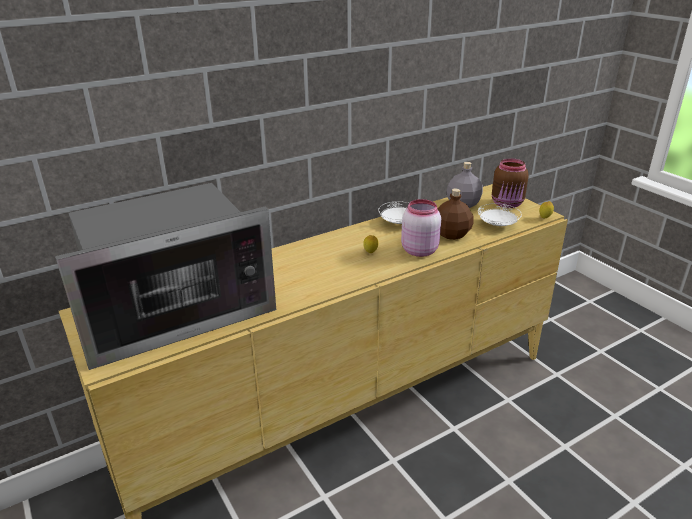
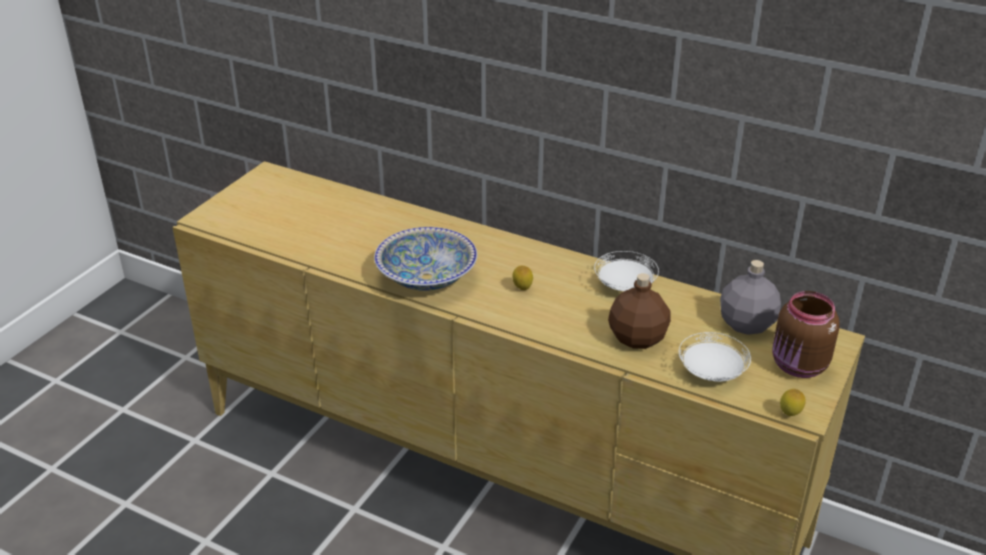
camera: 60 degrees right, 5 degrees up
microwave [55,183,276,370] -> none
pink jar [401,199,441,257] -> none
none -> bowl [374,227,477,291]

